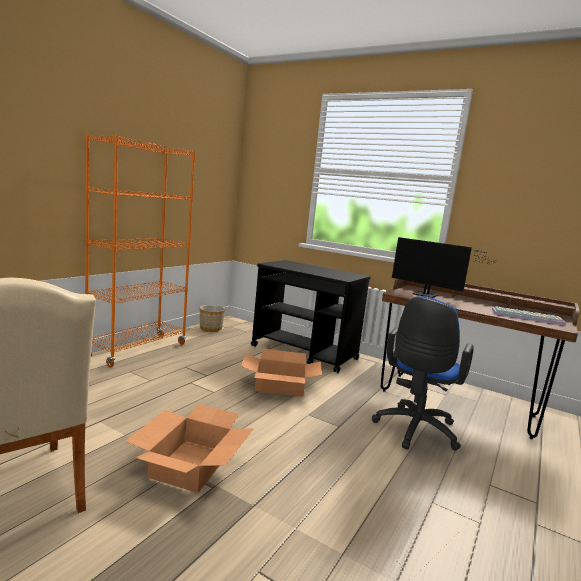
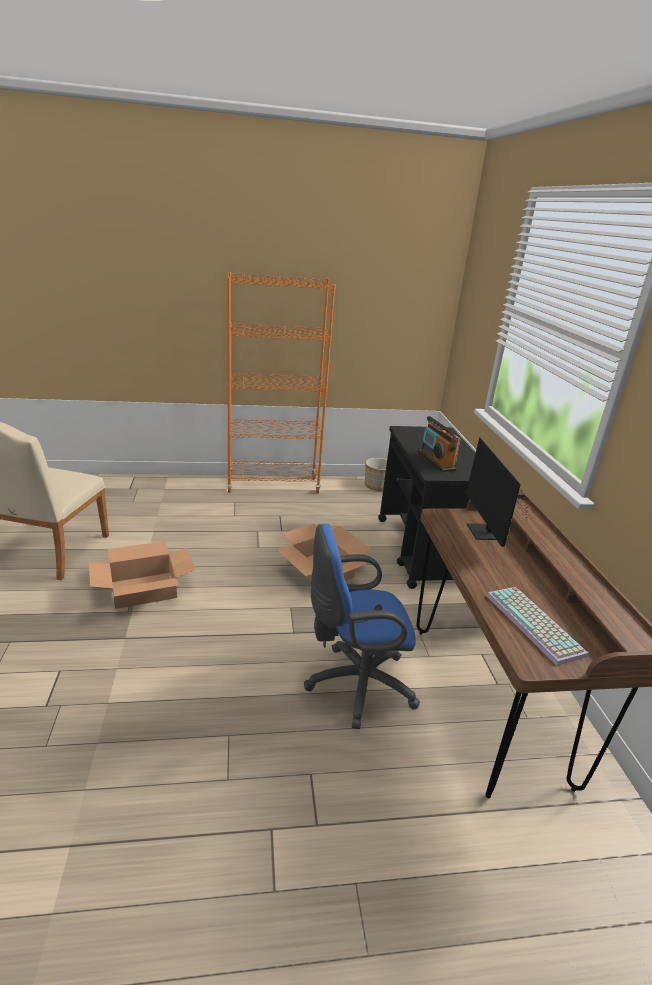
camera: 50 degrees right, 15 degrees up
none -> radio [418,416,460,472]

